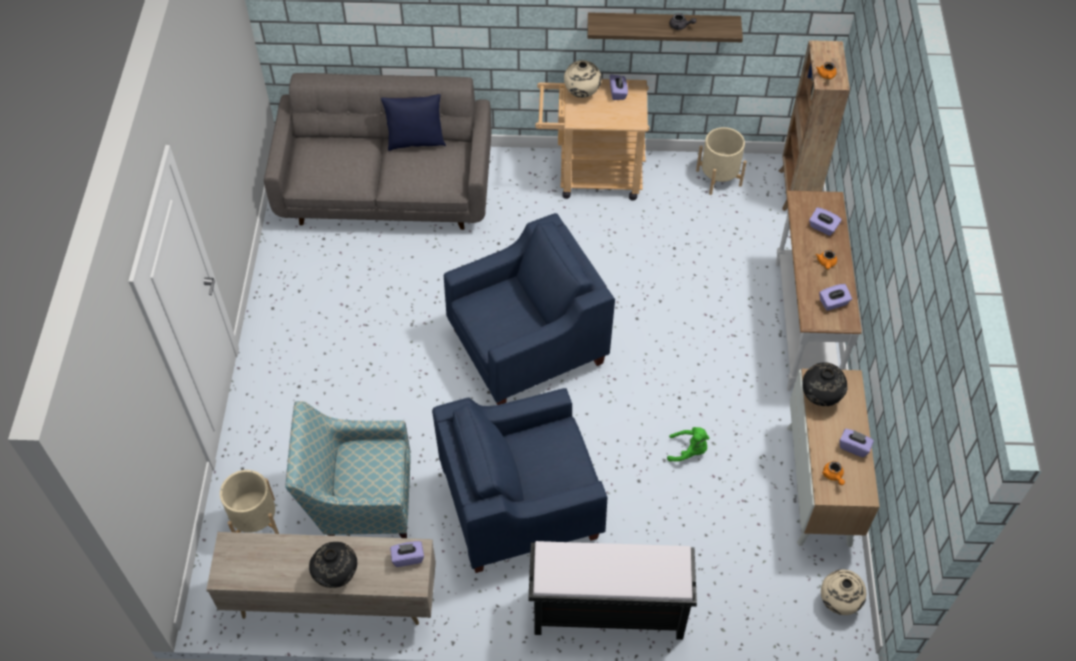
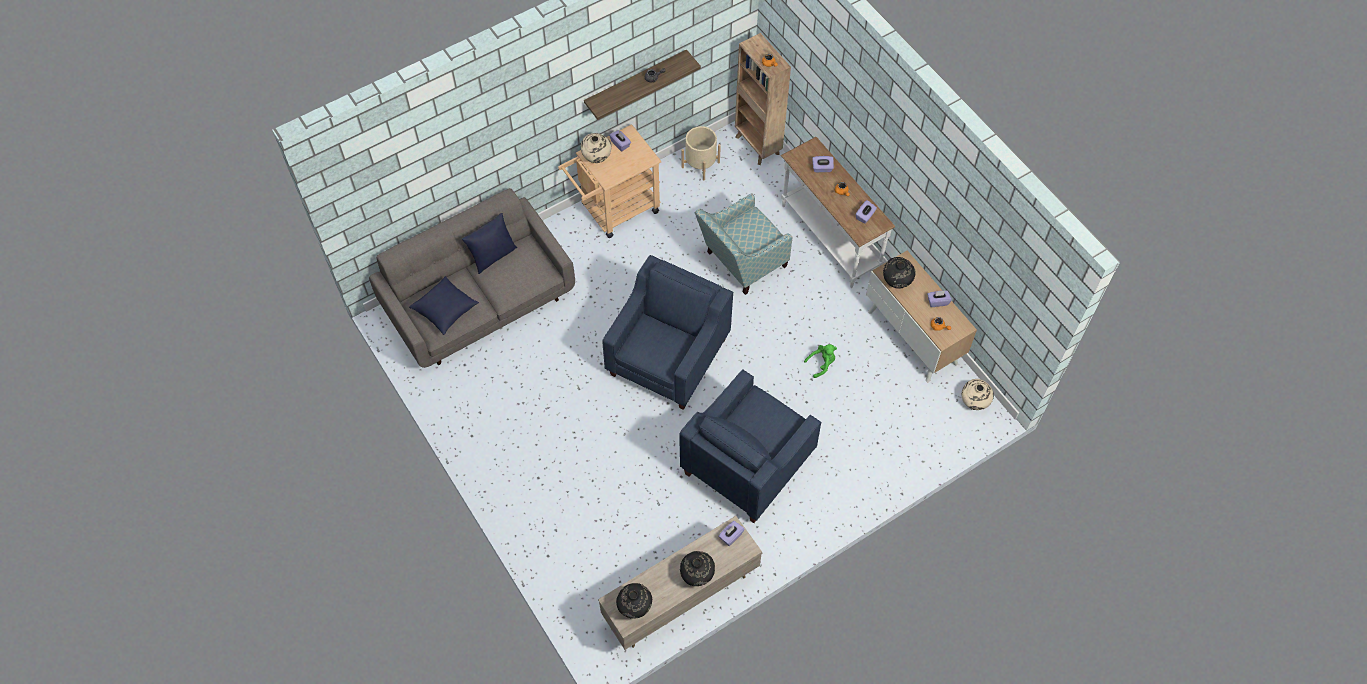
camera: 35 degrees left, 5 degrees up
beige planter [220,470,279,534] -> none
armchair [285,401,411,538] -> armchair moved to [695,193,792,295]
black bench [528,541,697,640] -> none
none -> blue pillow [409,276,479,335]
none -> black vase [616,583,652,619]

